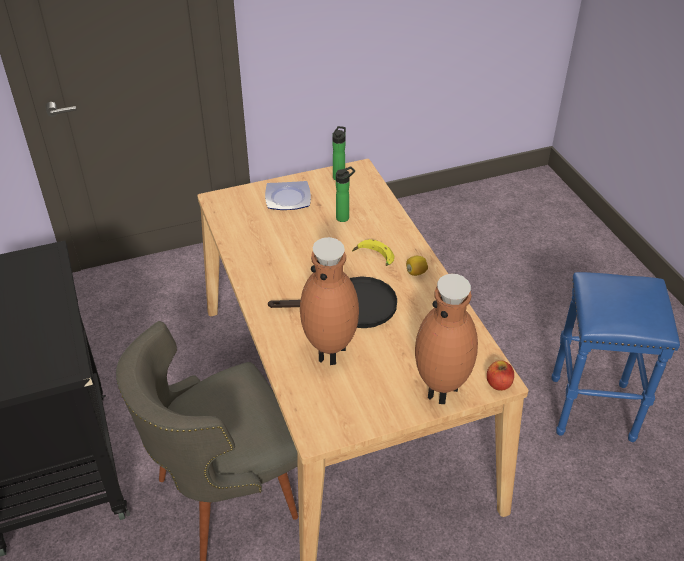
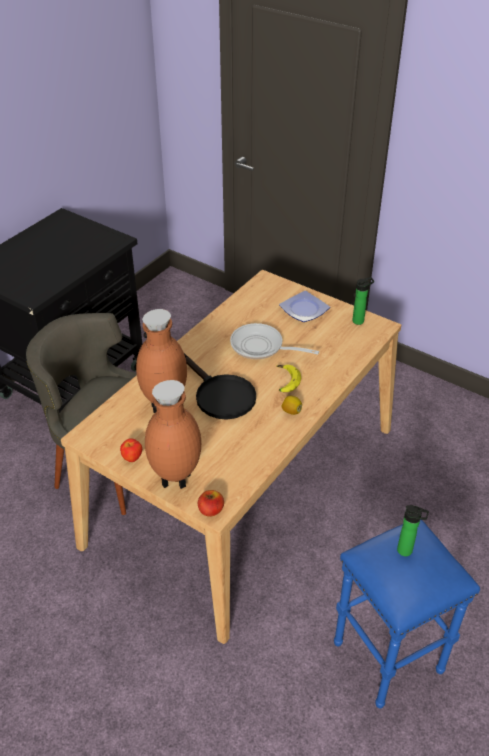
camera: 55 degrees right, 0 degrees up
bottle [336,167,355,222] -> bottle moved to [397,505,429,556]
none -> apple [120,438,142,462]
none -> frying pan [230,323,319,359]

